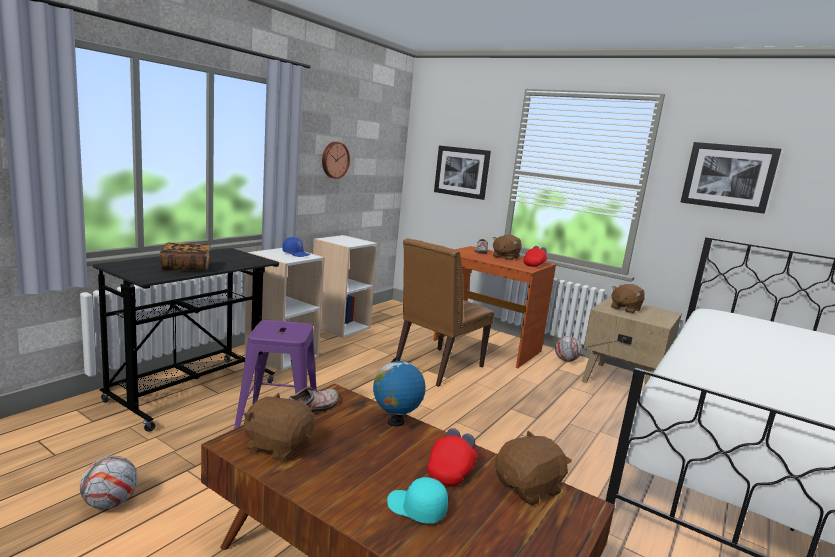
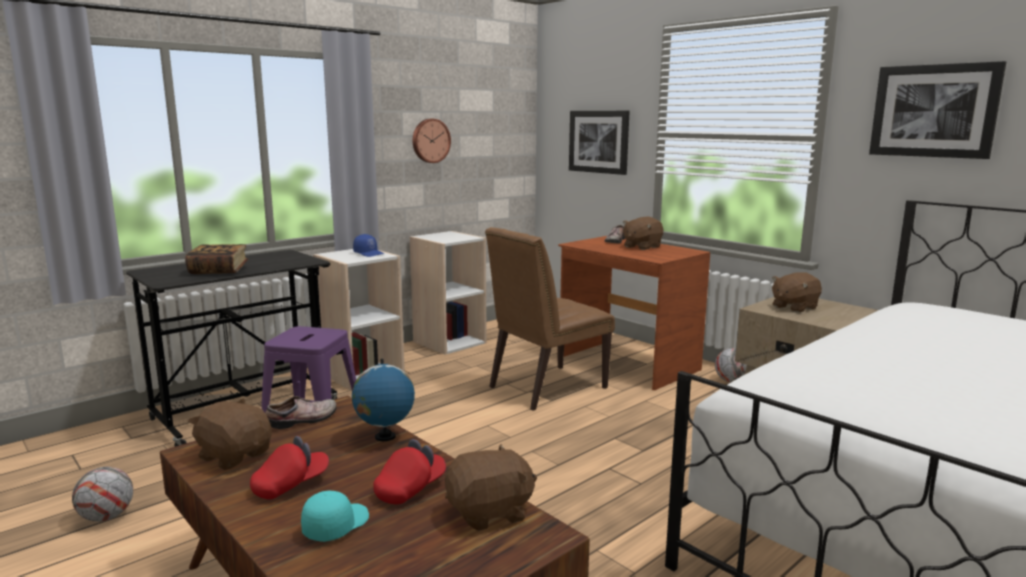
camera: 15 degrees right, 0 degrees up
turquoise cap [387,477,448,524] -> turquoise cap turned 75 degrees clockwise [301,491,369,542]
red cap [523,246,548,267] -> red cap moved to [250,436,329,500]

